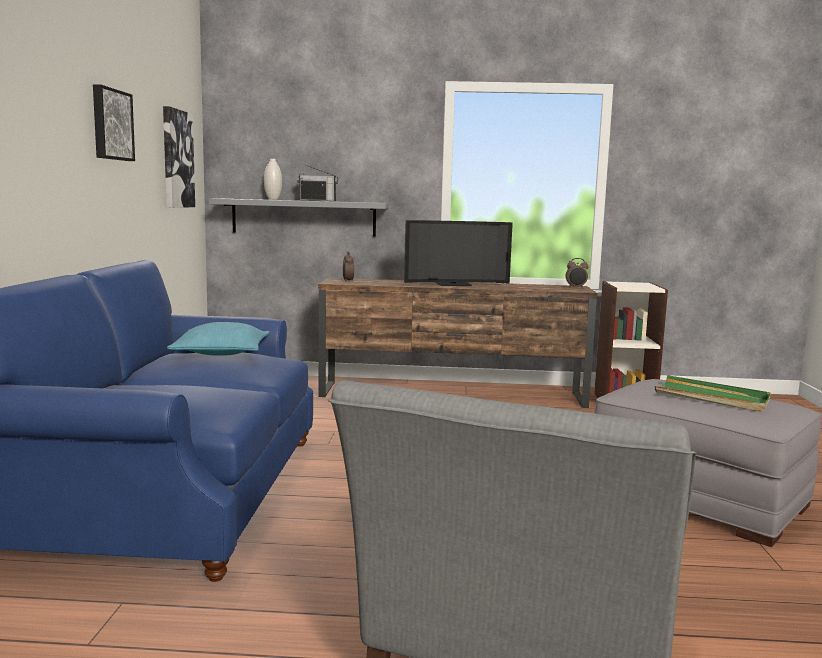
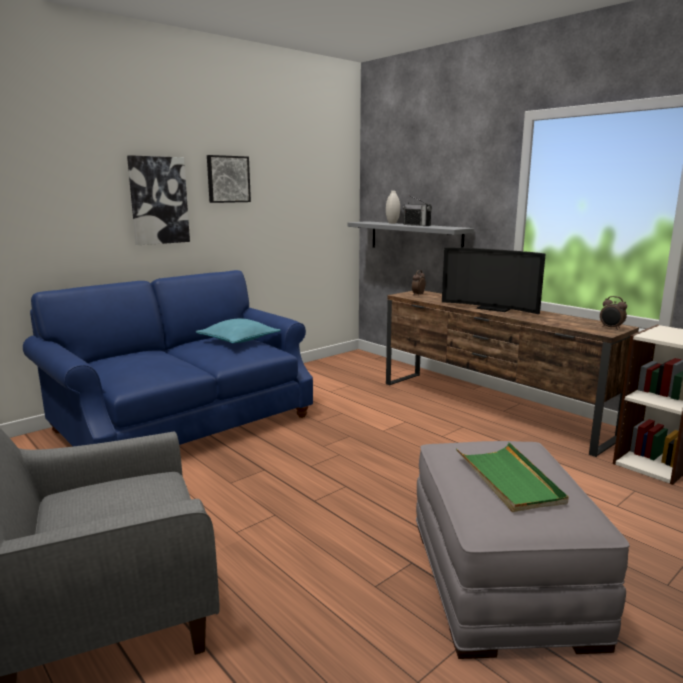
camera: 45 degrees right, 5 degrees up
picture [163,106,195,208] -> picture moved to [127,155,190,245]

